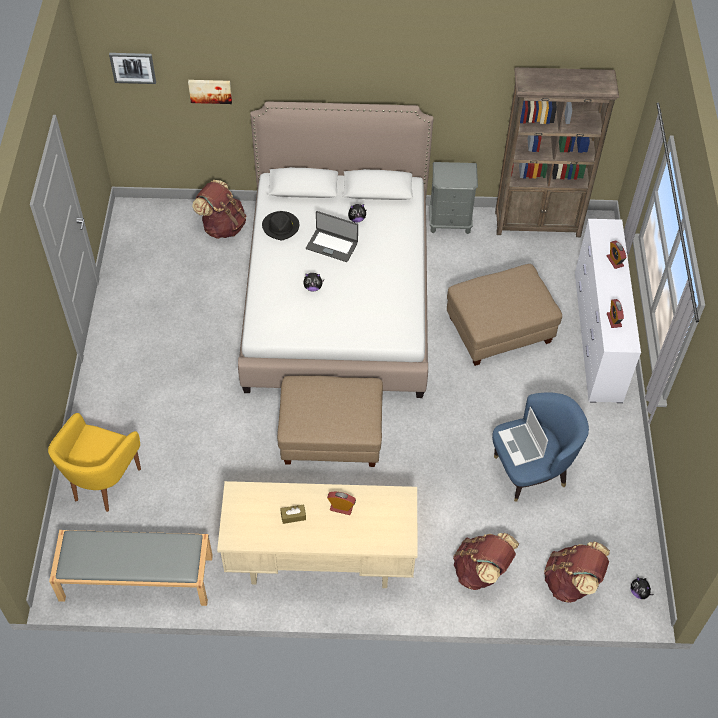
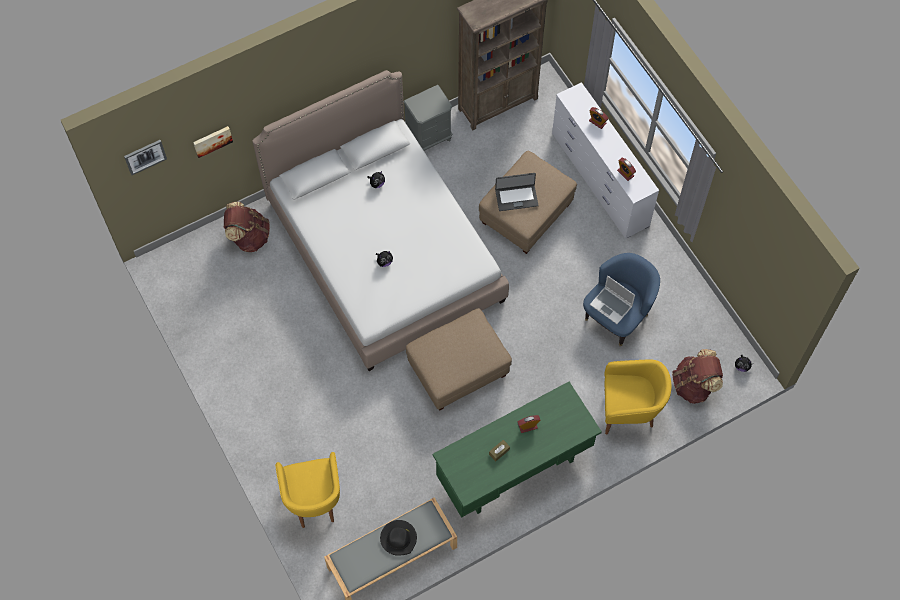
camera: 30 degrees left, 10 degrees up
beige desk [217,481,417,588] -> green desk [433,382,602,518]
black hat [262,211,299,241] -> black hat moved to [380,520,417,556]
laptop [306,211,358,262] -> laptop moved to [495,173,539,211]
brown backpack [453,533,519,590] -> yellow armchair [604,359,672,434]

